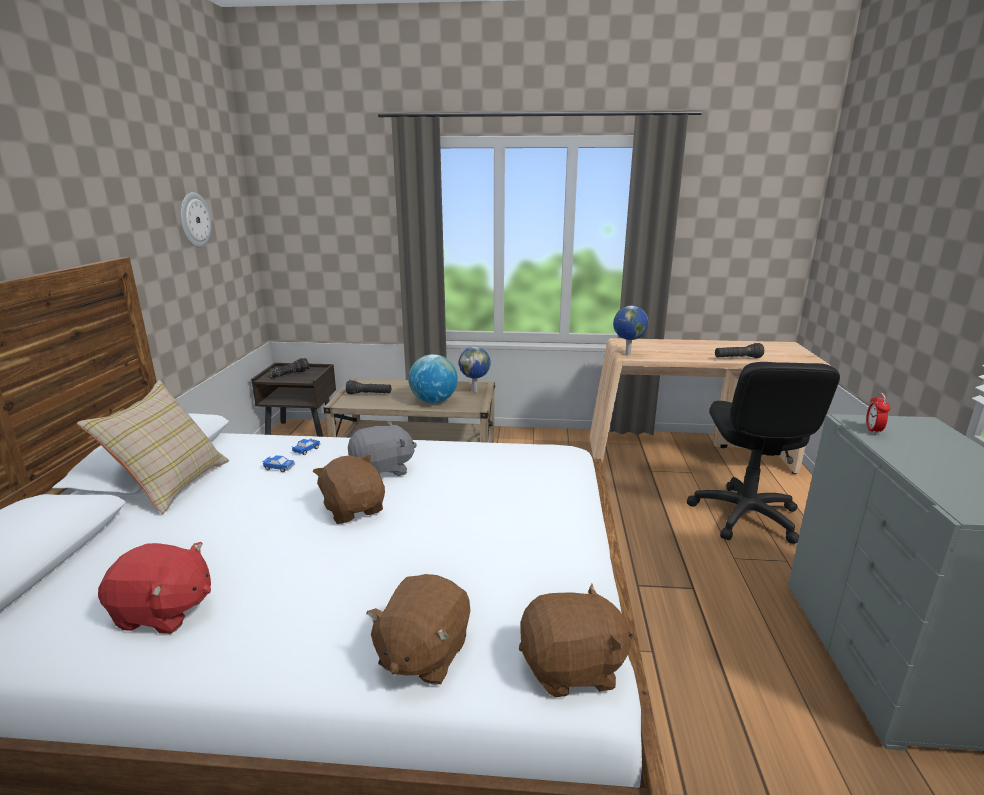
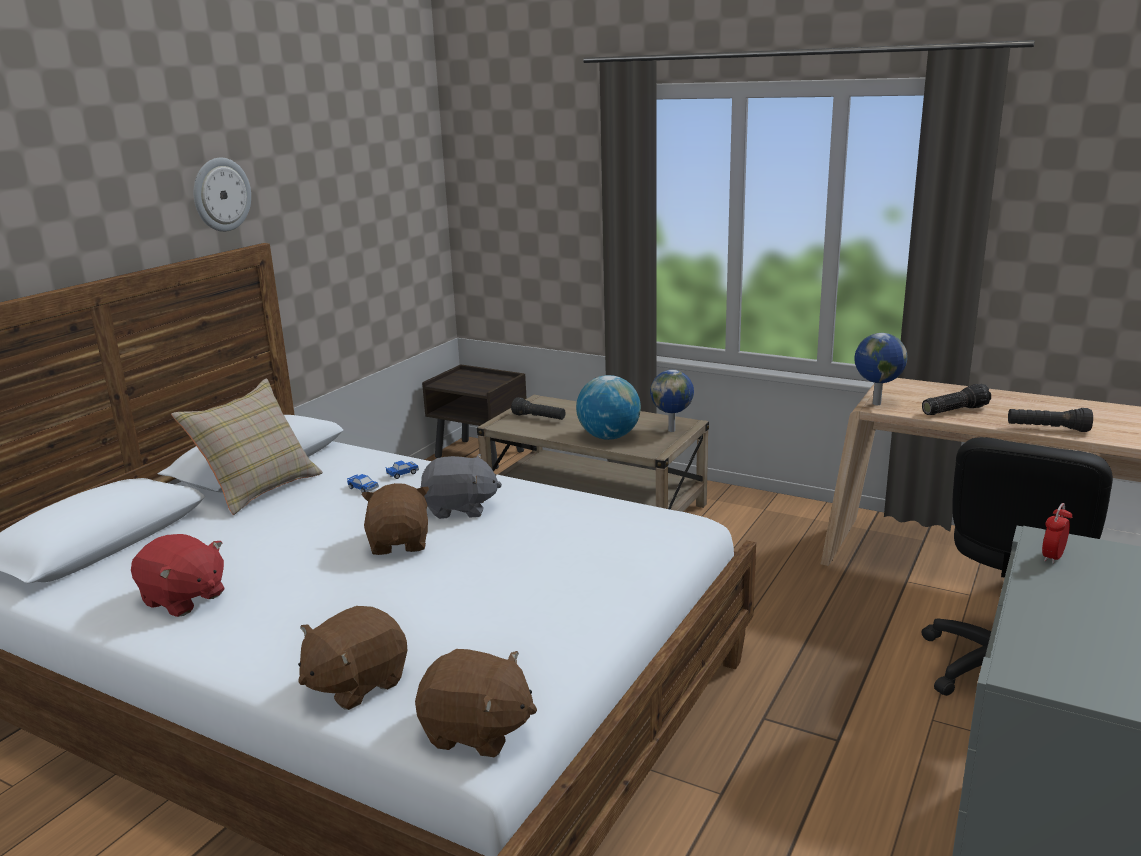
camera: 25 degrees right, 0 degrees up
wall clock [180,192,211,247] -> wall clock moved to [193,158,251,232]
flashlight [269,358,310,378] -> flashlight moved to [922,384,991,415]

